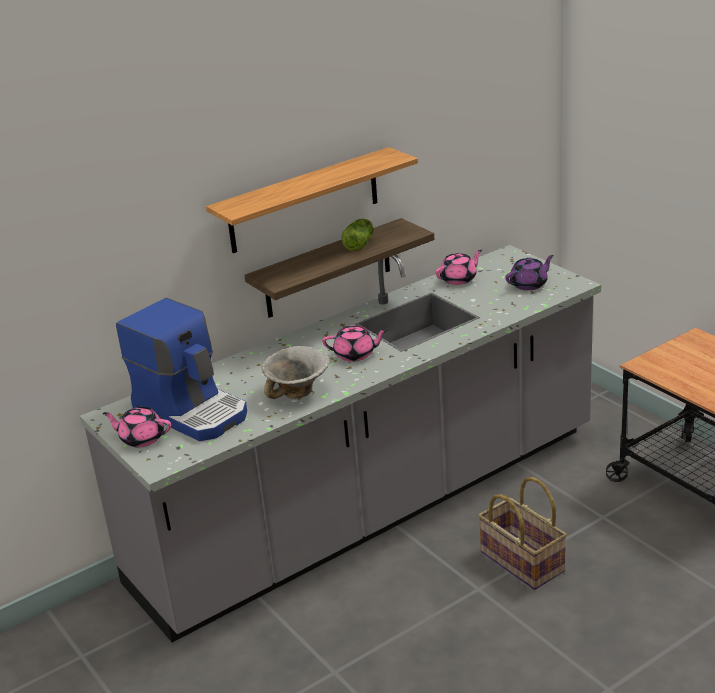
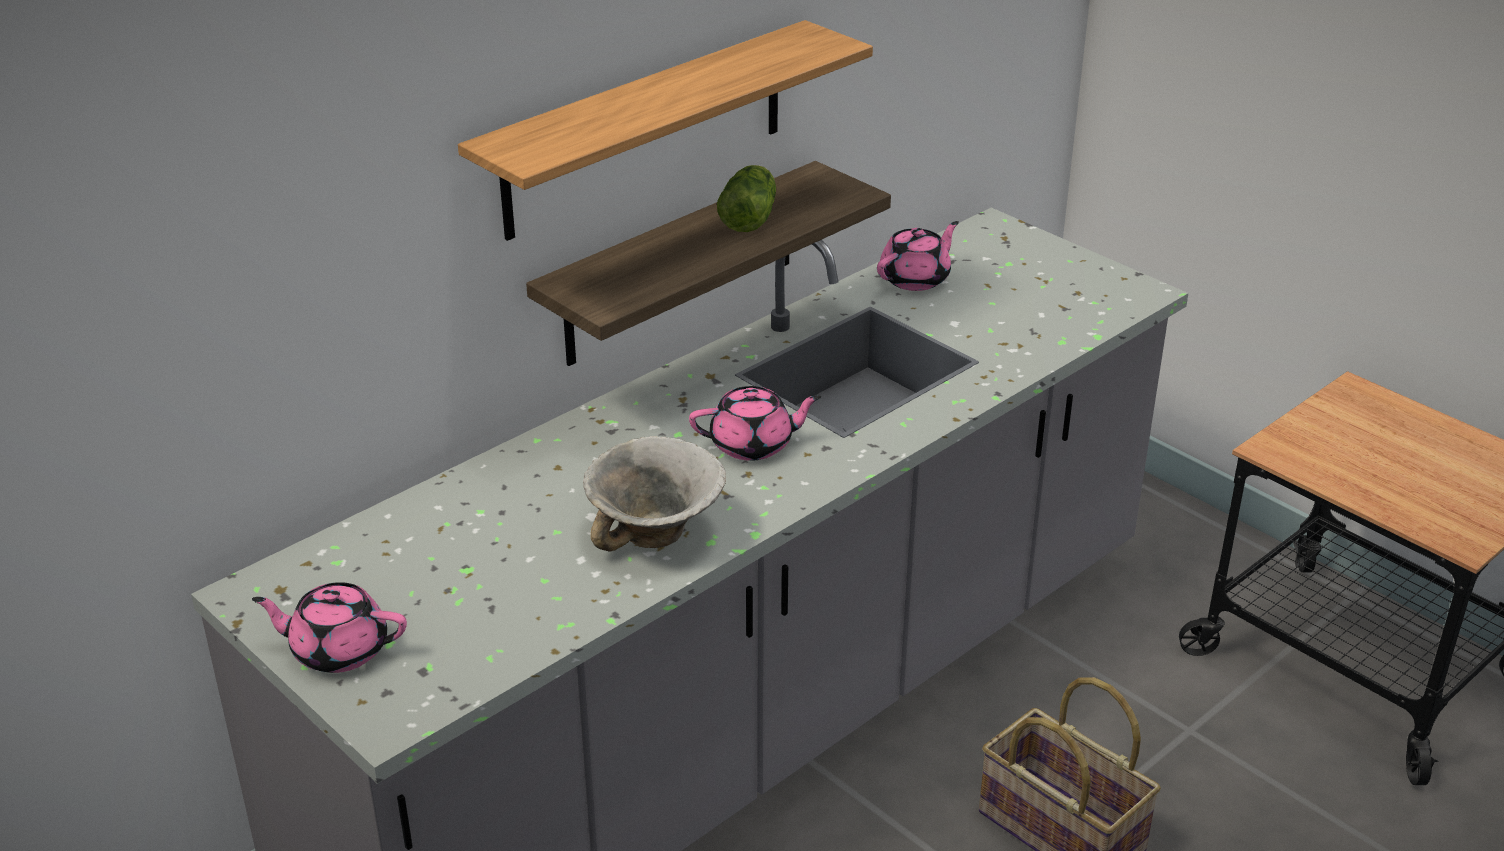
camera: 10 degrees left, 5 degrees up
coffee machine [116,298,247,441] -> none
purple teapot [505,255,554,290] -> none

